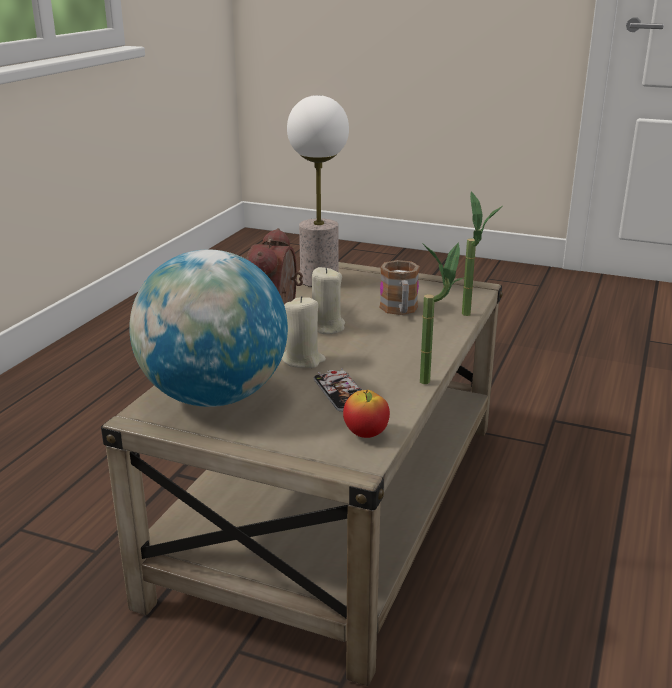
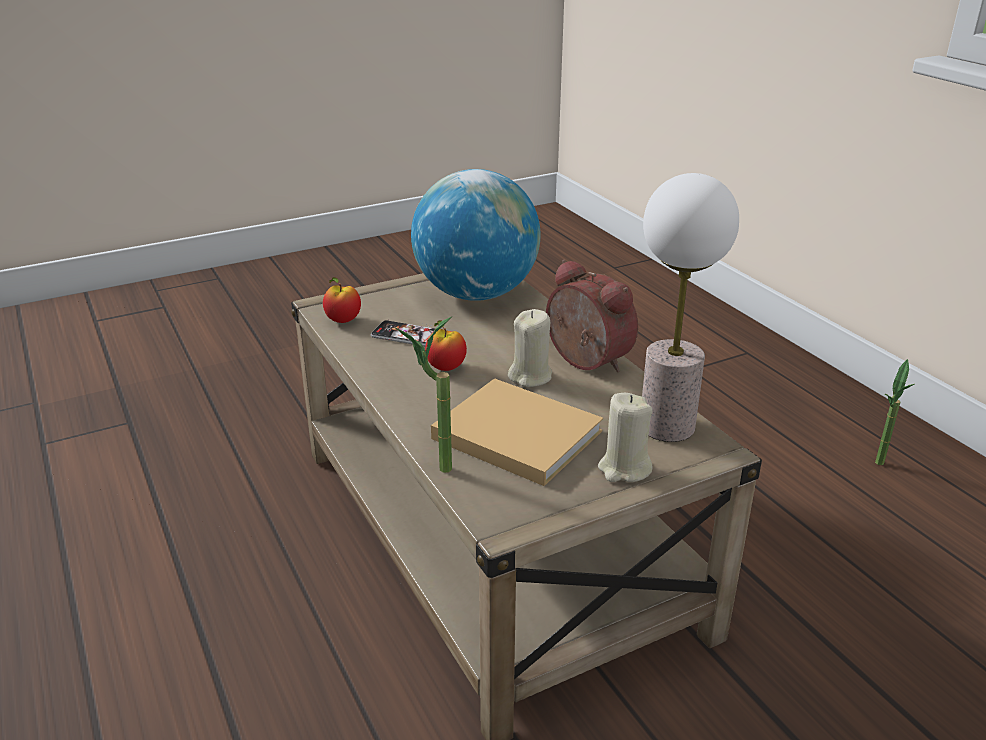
camera: 130 degrees right, 5 degrees up
beige candle [282,296,326,368] -> beige candle moved to [598,393,652,482]
mug [379,260,420,315] -> beige book [431,378,603,486]
potted plant [420,243,463,384] -> potted plant moved to [875,359,914,465]
none -> apple [425,320,467,371]

